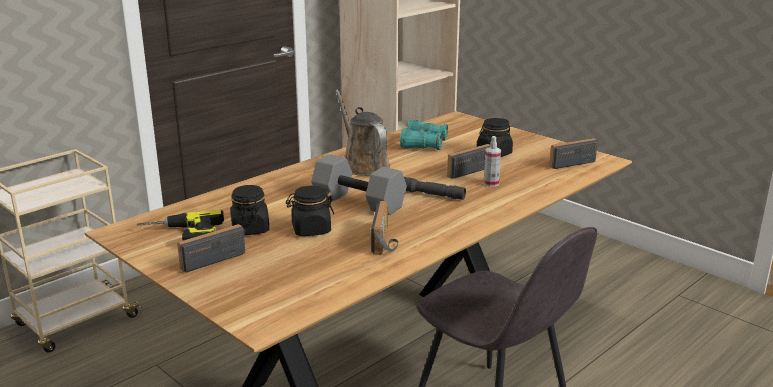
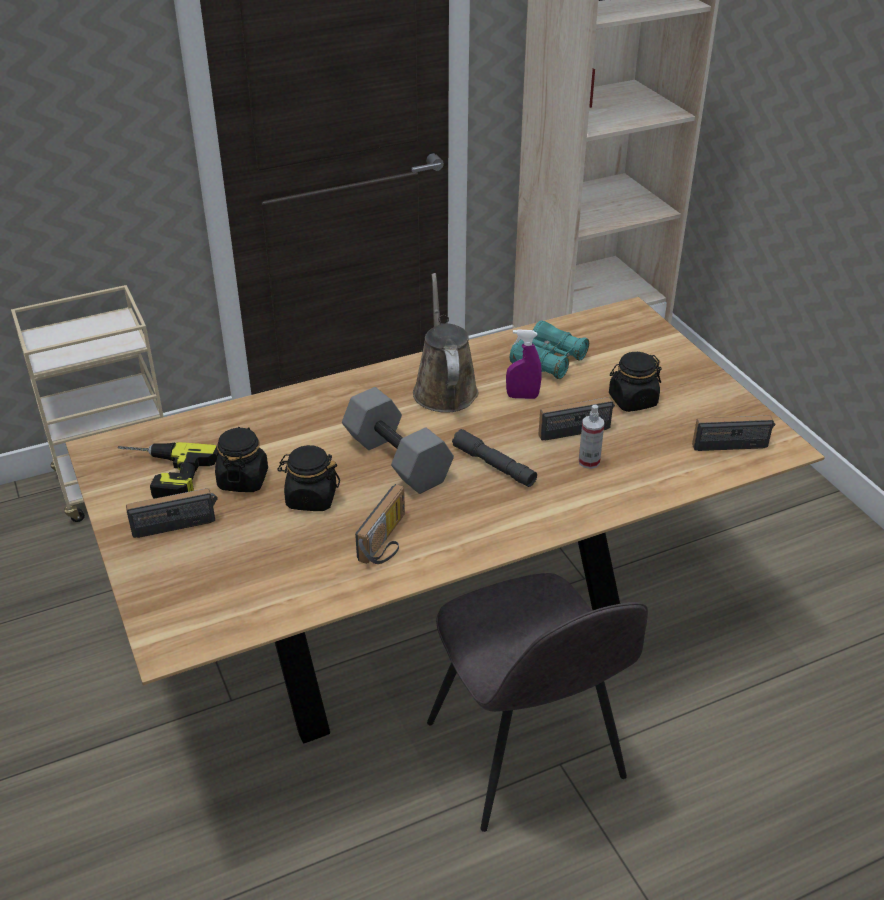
camera: 20 degrees right, 15 degrees up
none -> purple spray bottle [506,329,542,399]

